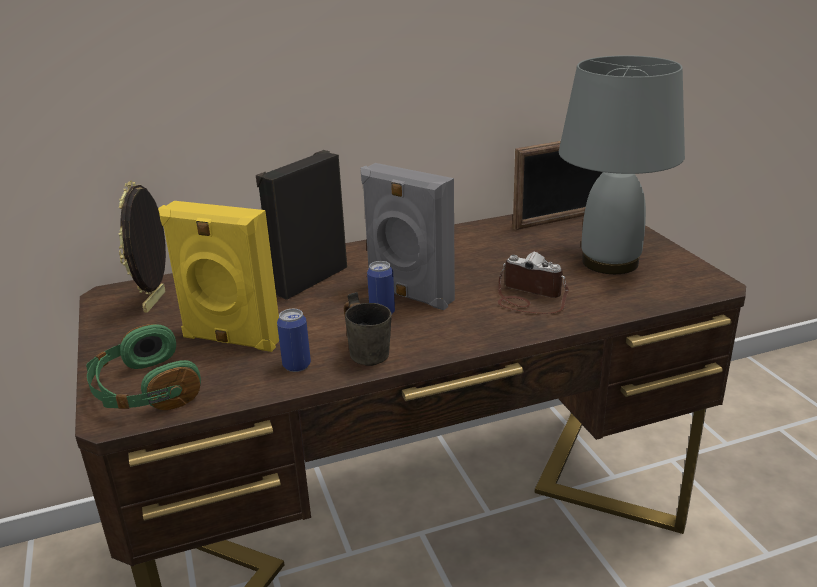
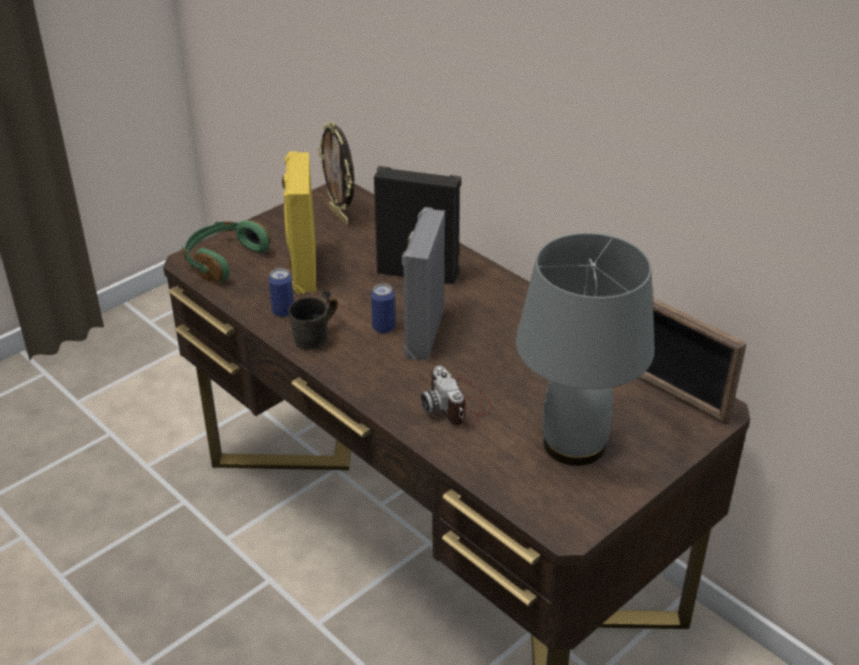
camera: 65 degrees right, 10 degrees up
picture frame [118,181,166,313] -> picture frame turned 105 degrees counterclockwise [318,122,354,225]
camera [498,252,569,314] -> camera turned 150 degrees clockwise [421,365,493,426]

